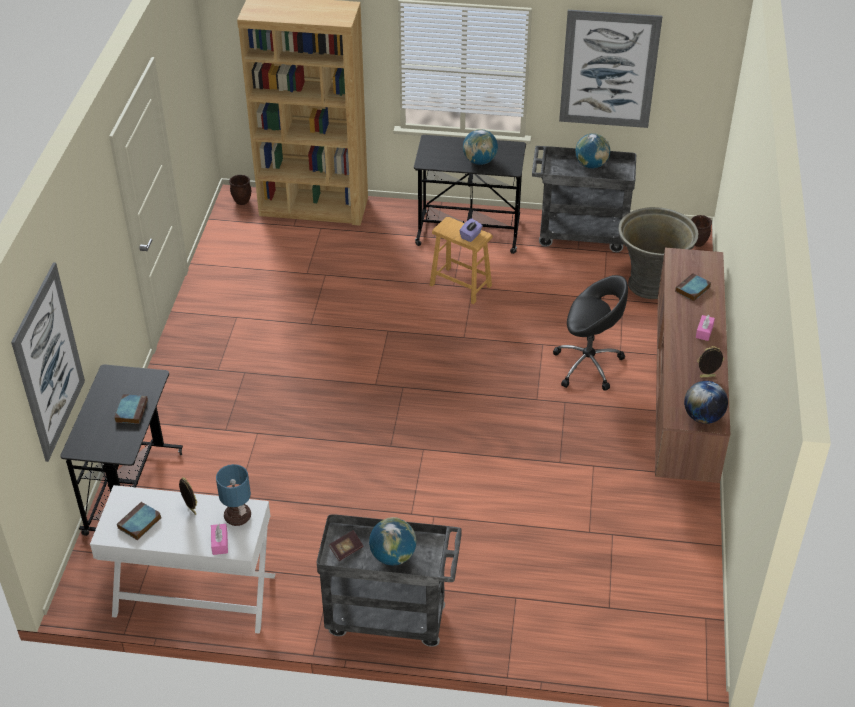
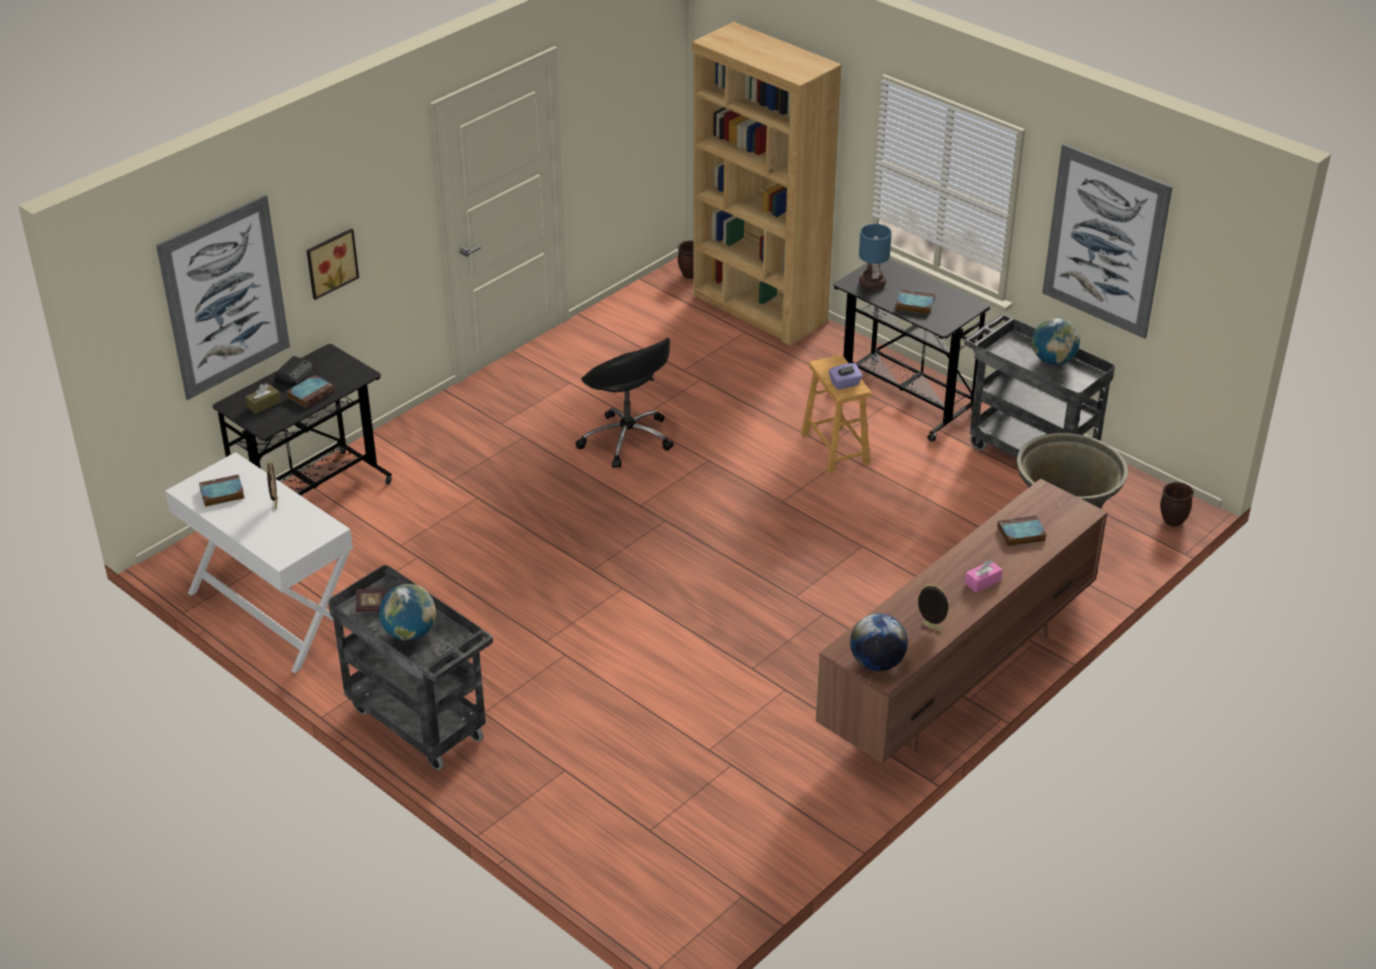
camera: 35 degrees right, 5 degrees down
pink tissue box [211,524,228,555] -> none
table lamp [216,464,251,526] -> table lamp moved to [859,224,892,290]
globe [463,129,498,165] -> book [895,289,935,314]
black office chair [553,275,628,391] -> black office chair moved to [576,338,674,468]
none -> brown tissue box [245,383,281,414]
none -> radio [275,356,314,386]
none -> picture [306,229,359,300]

